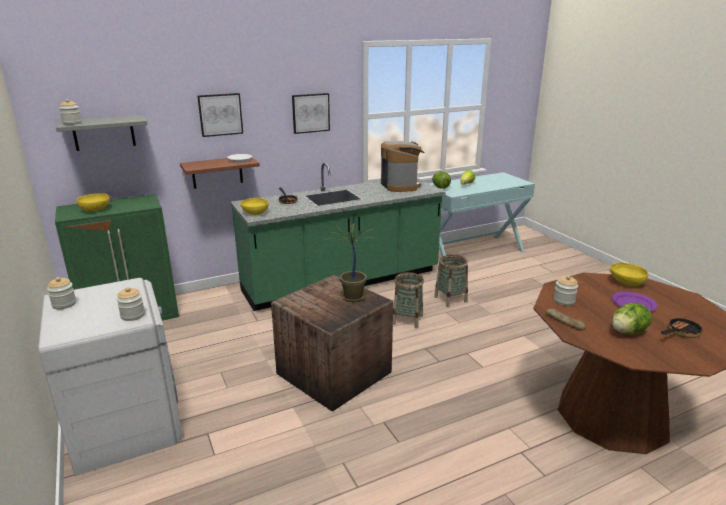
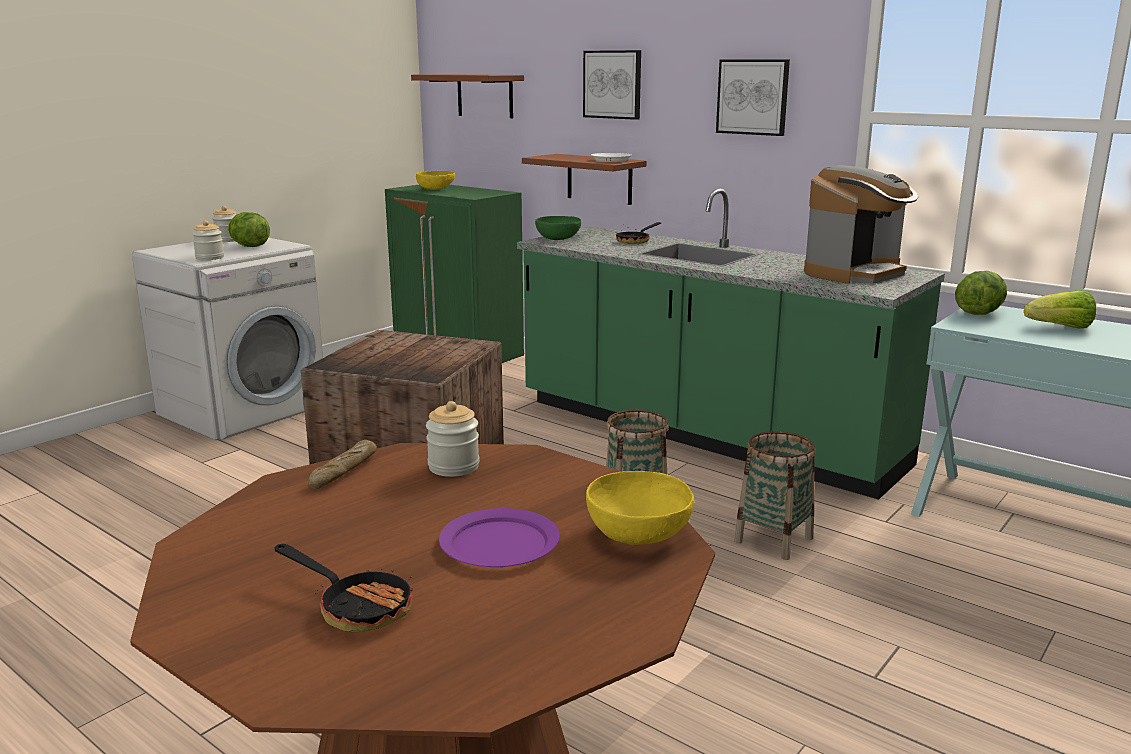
camera: 65 degrees right, 5 degrees down
grey shelf [56,115,147,151] -> brown shelf [411,74,524,118]
jar [59,99,82,125] -> none
yellow bowl [240,198,269,215] -> green bowl [535,216,581,240]
potted plant [324,222,375,302] -> none
lettuce [612,302,652,335] -> lettuce moved to [228,212,270,247]

